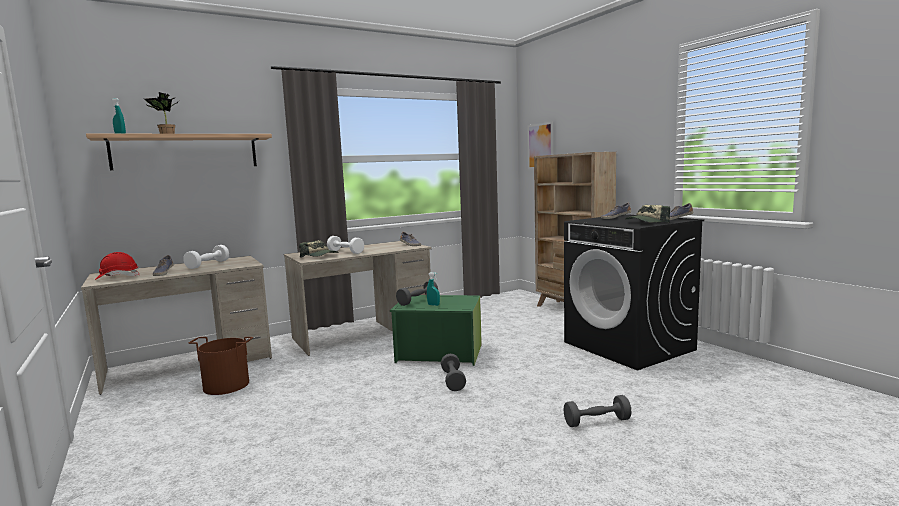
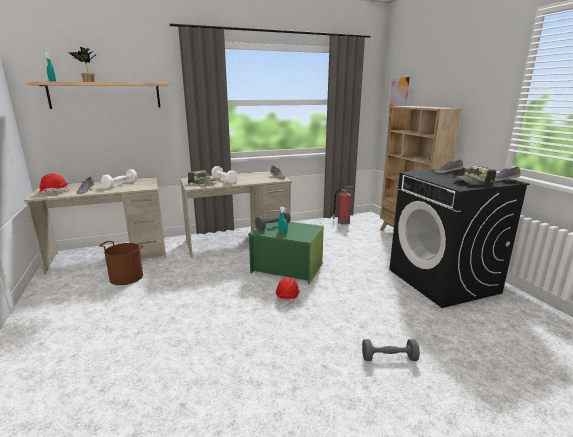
camera: 10 degrees right, 10 degrees up
grey dumbbell [441,354,466,391] -> red hard hat [276,278,300,306]
none -> fire extinguisher [333,186,353,225]

